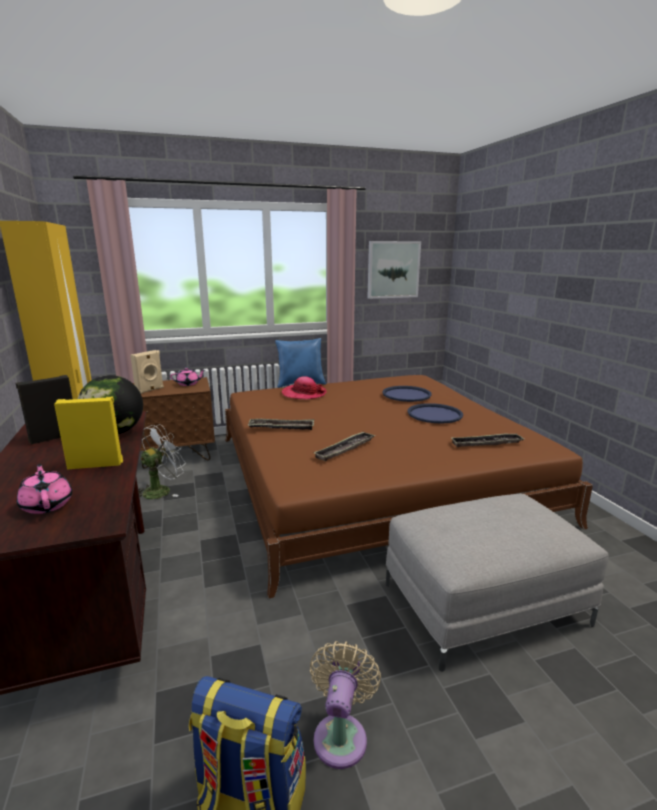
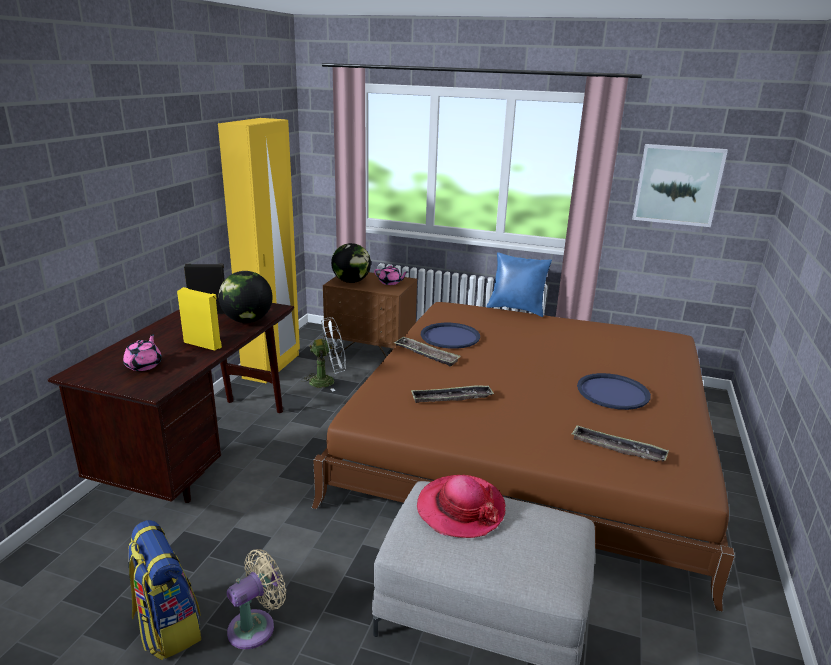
camera: 35 degrees right, 5 degrees up
beige speaker [130,350,164,394] -> globe [331,243,371,283]
hat [282,376,327,399] -> hat moved to [417,475,506,538]
blue tray [382,386,432,402] -> blue tray moved to [421,323,480,349]

